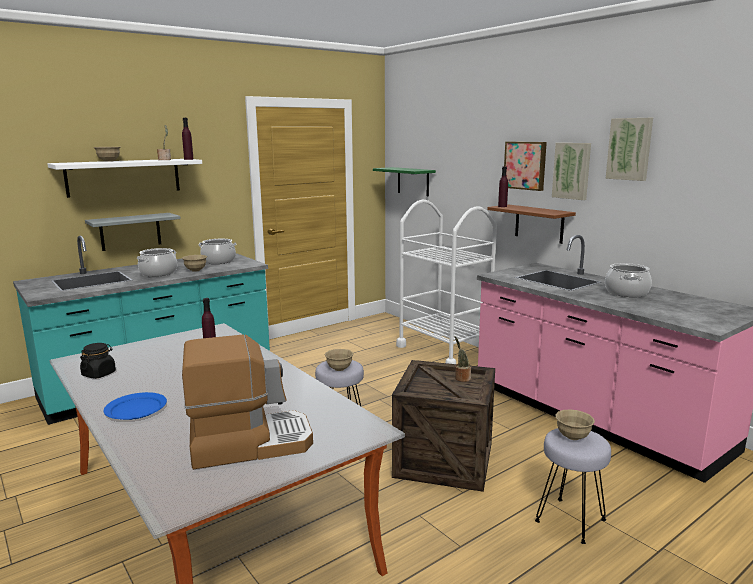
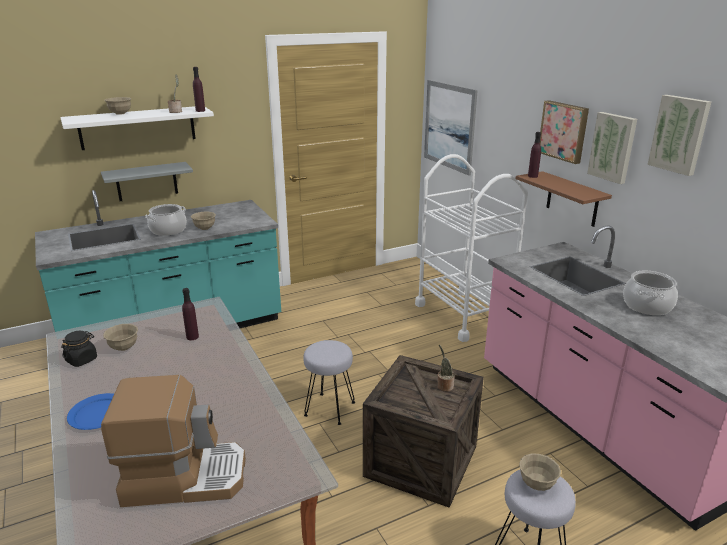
camera: 10 degrees right, 10 degrees up
cooking pot [199,239,237,264] -> none
beige bowl [325,349,354,371] -> beige bowl moved to [103,324,138,351]
green shelf [373,167,436,196] -> picture [424,80,478,176]

